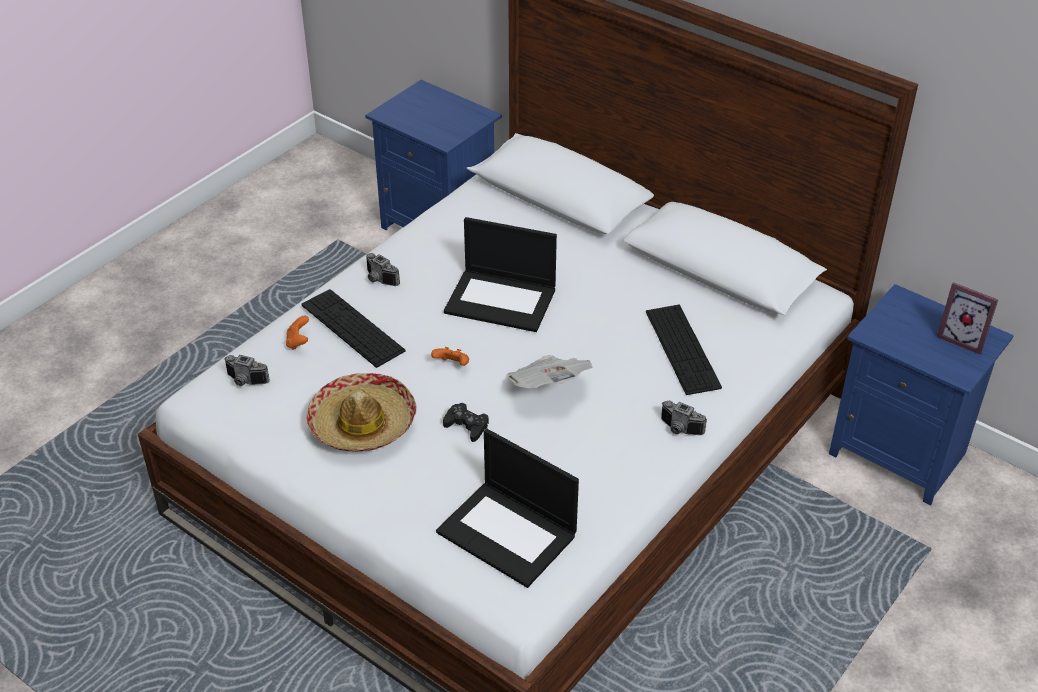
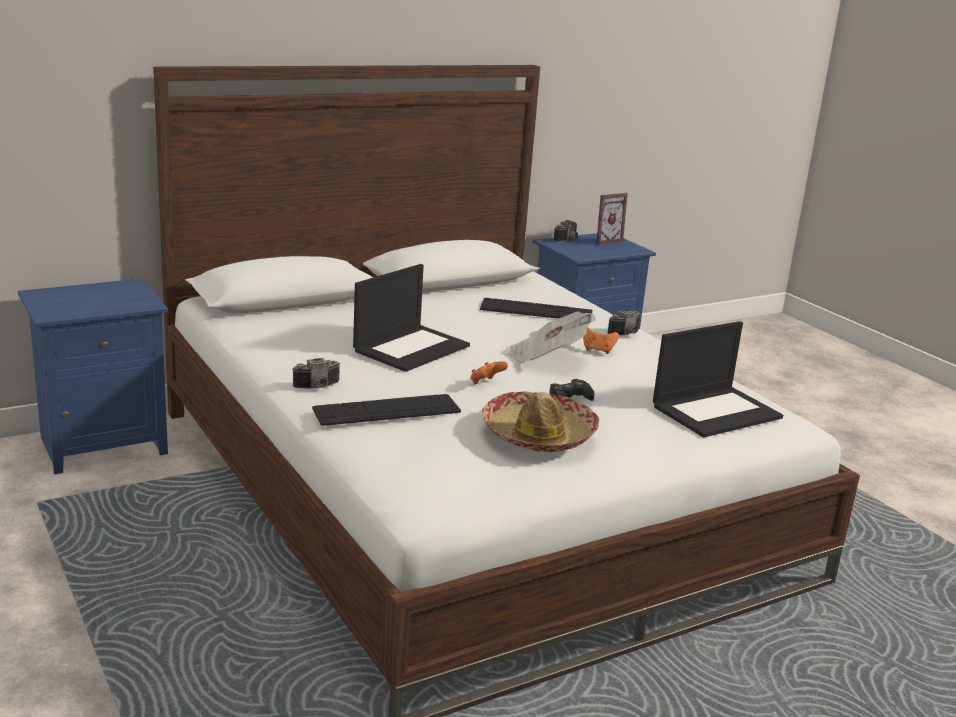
camera: 70 degrees left, 20 degrees down
camera [224,355,270,386] -> camera moved to [553,220,578,242]
orange game controller [286,316,309,350] -> orange game controller moved to [583,328,619,354]

